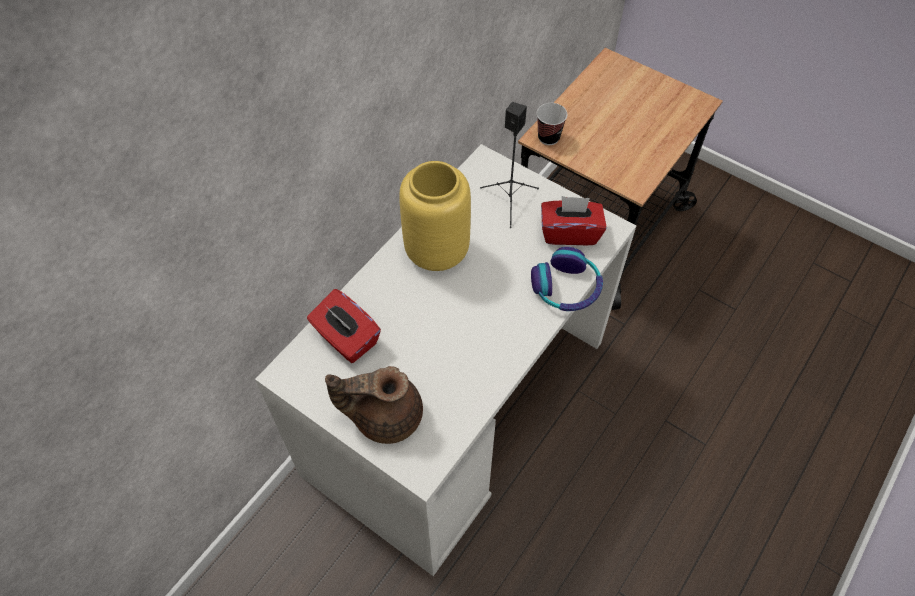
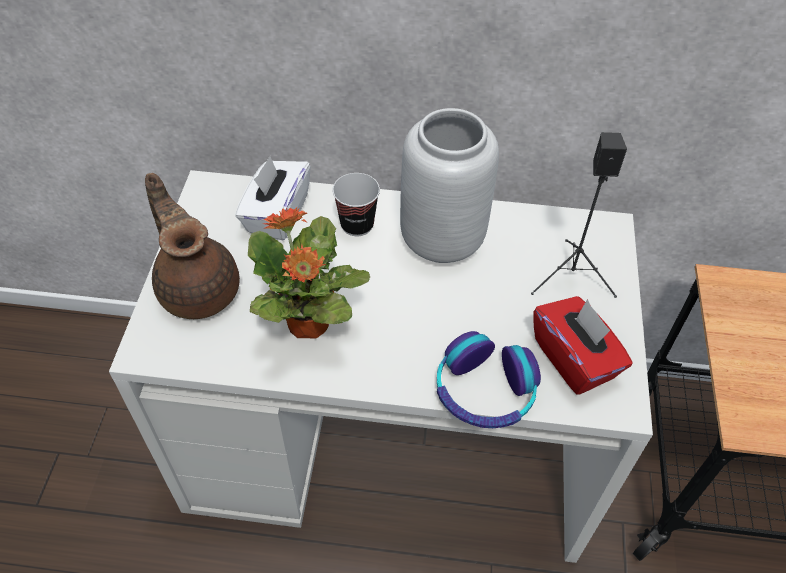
camera: 60 degrees right, 5 degrees down
red tissue box [307,289,381,363] -> white tissue box [235,156,311,240]
yellow vase [399,161,471,271] -> grey vase [400,108,499,263]
cup [537,103,567,145] -> cup moved to [332,173,380,236]
none -> potted plant [248,208,370,338]

